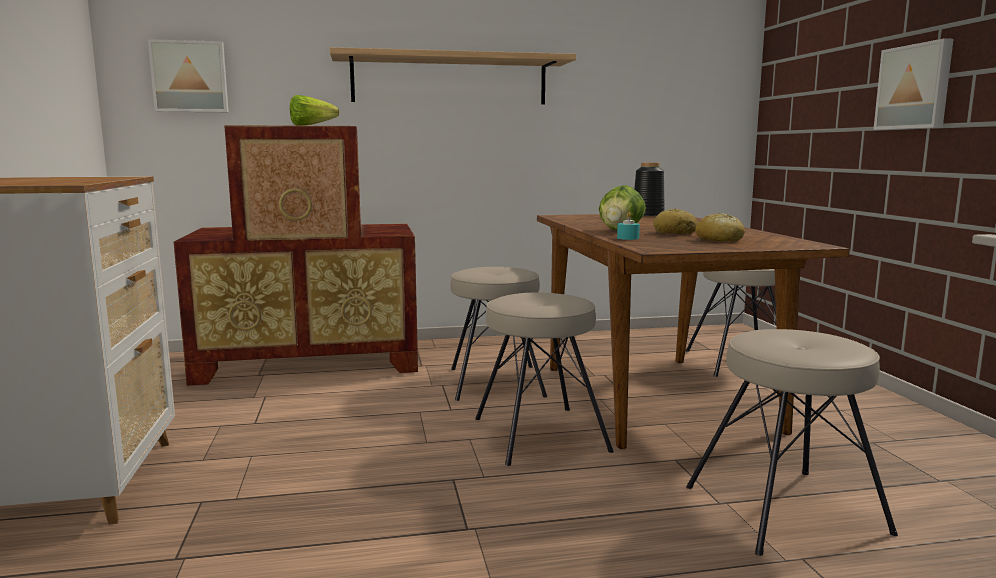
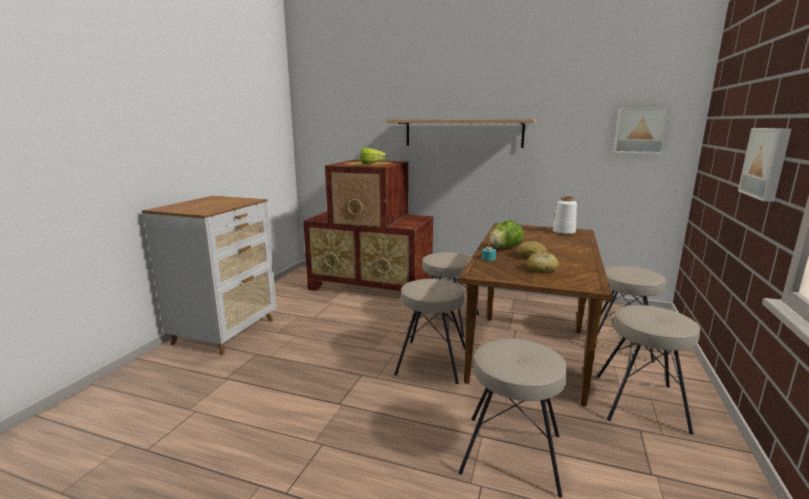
camera: 30 degrees right, 5 degrees up
picture [148,39,229,112] -> picture moved to [613,107,670,154]
black vase [634,162,665,217] -> white vase [553,196,577,235]
none -> beige stool [597,305,700,435]

